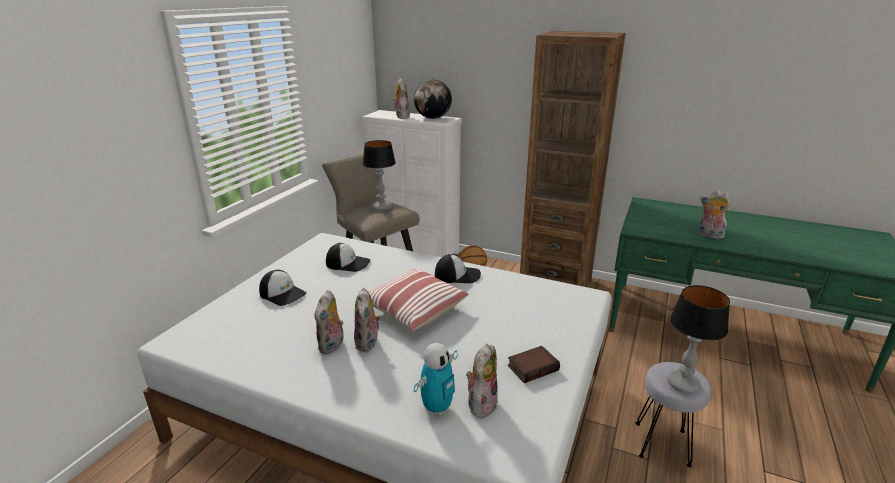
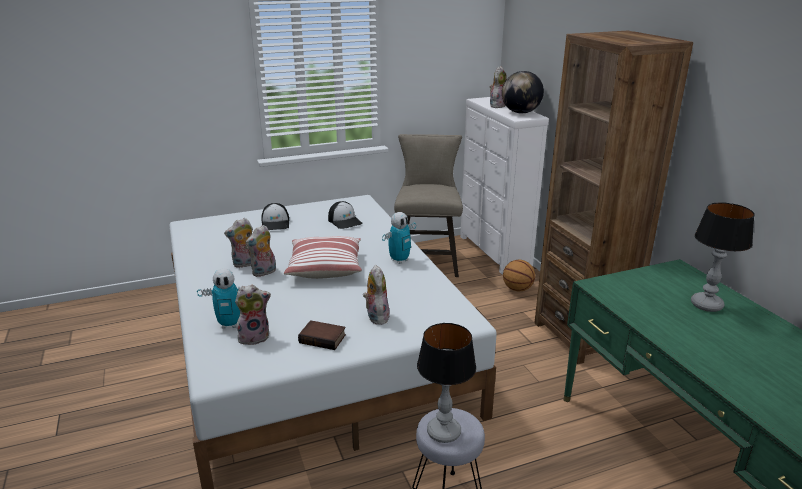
camera: 45 degrees right, 0 degrees up
table lamp [362,140,396,211] -> table lamp moved to [691,202,755,312]
cap [435,254,481,283] -> toy robot [382,212,416,264]
plush toy [698,190,730,239] -> plush toy moved to [363,265,389,325]

